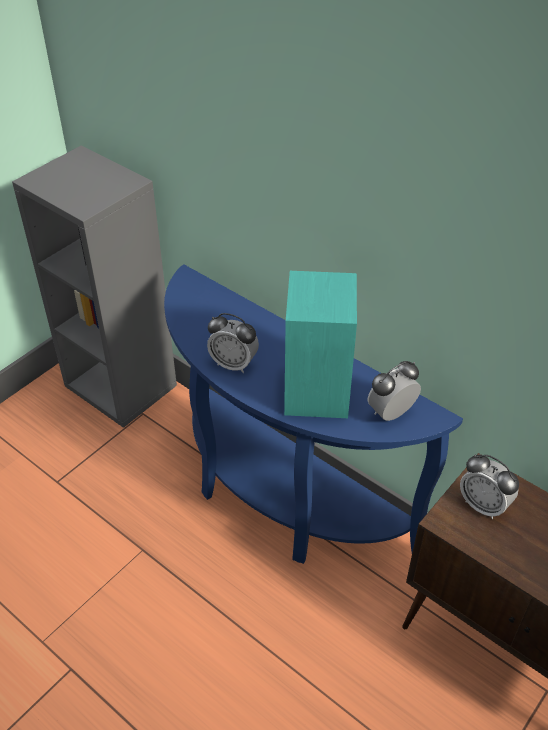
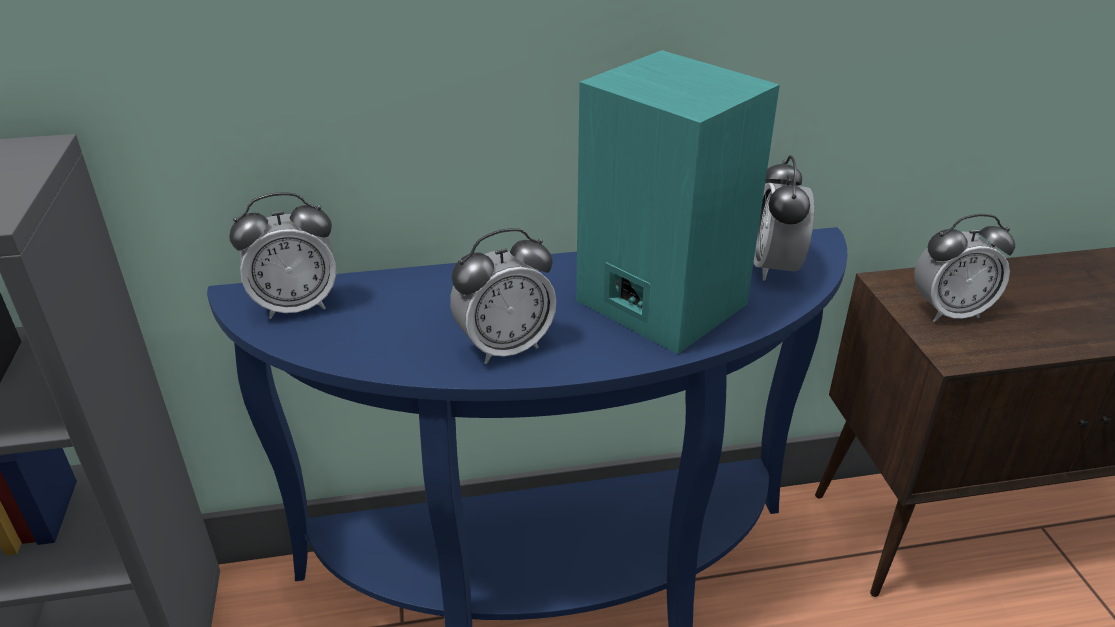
camera: 50 degrees left, 10 degrees down
none -> alarm clock [229,192,336,319]

